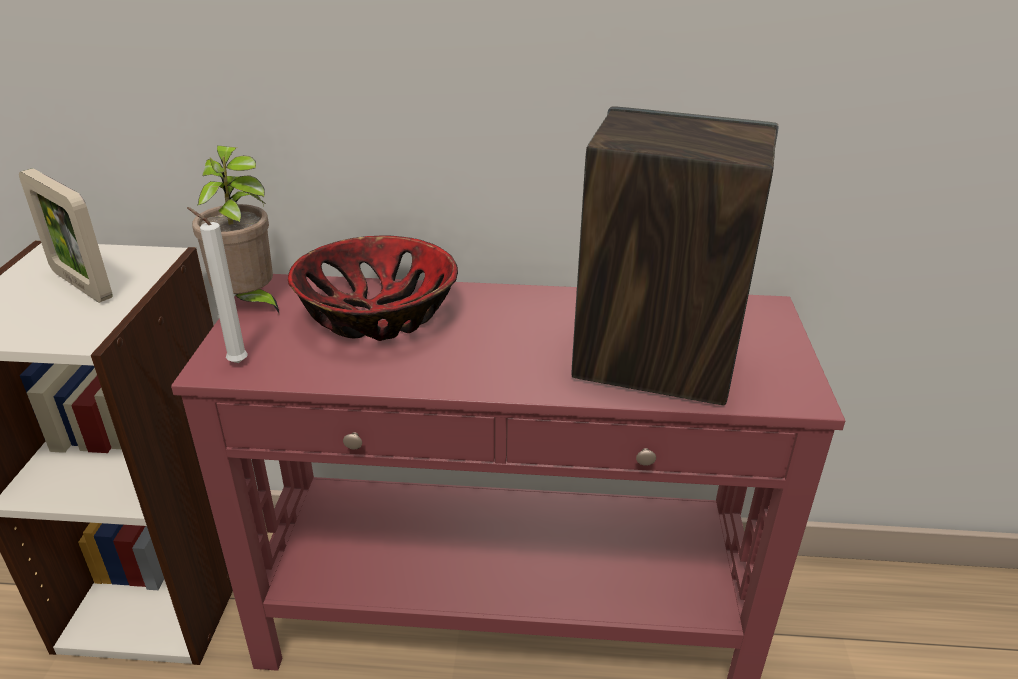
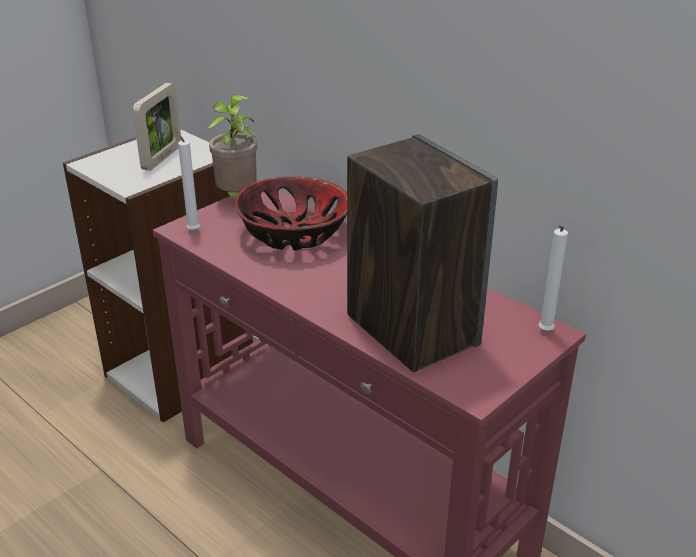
camera: 40 degrees right, 0 degrees up
picture frame [19,168,112,303] -> picture frame turned 150 degrees counterclockwise [133,83,181,171]
none -> white candle [539,225,568,331]

